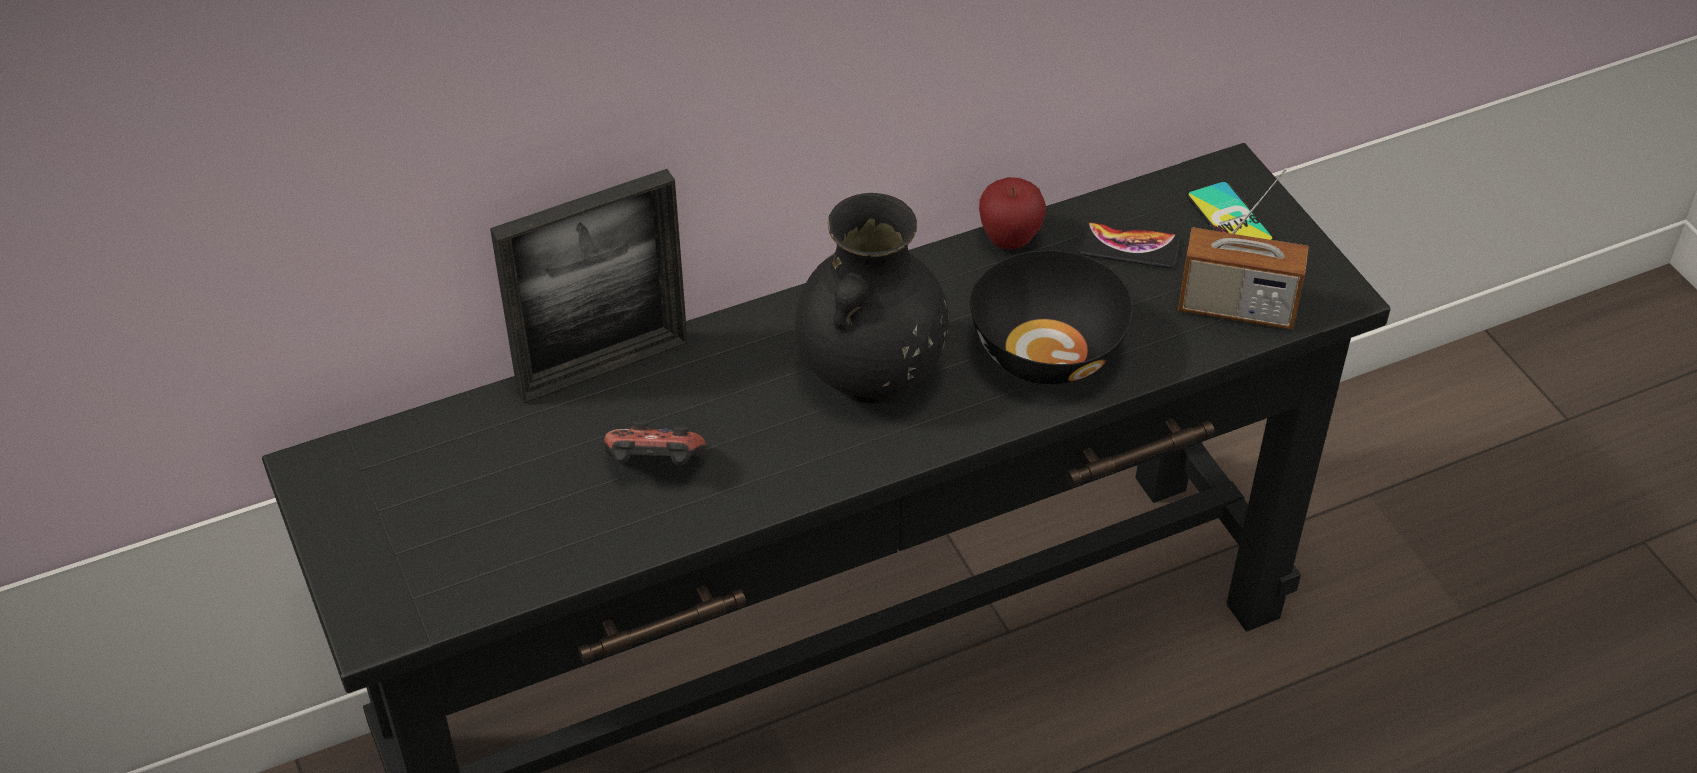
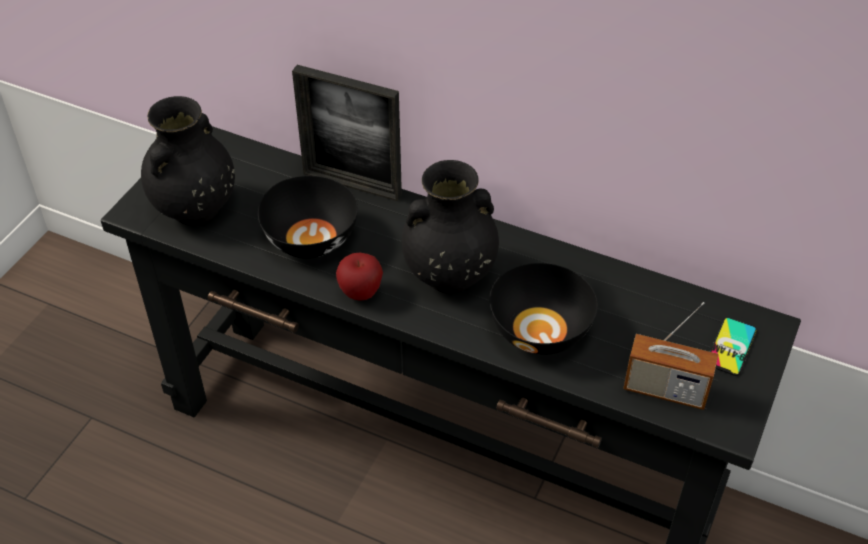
camera: 50 degrees right, 0 degrees up
game controller [604,420,706,466] -> black bowl [258,176,358,258]
apple [979,177,1046,249] -> apple moved to [336,253,383,301]
phone [1077,221,1179,268] -> none
radio [1178,168,1309,330] -> radio turned 45 degrees counterclockwise [623,302,718,410]
none -> black vase [141,96,235,225]

